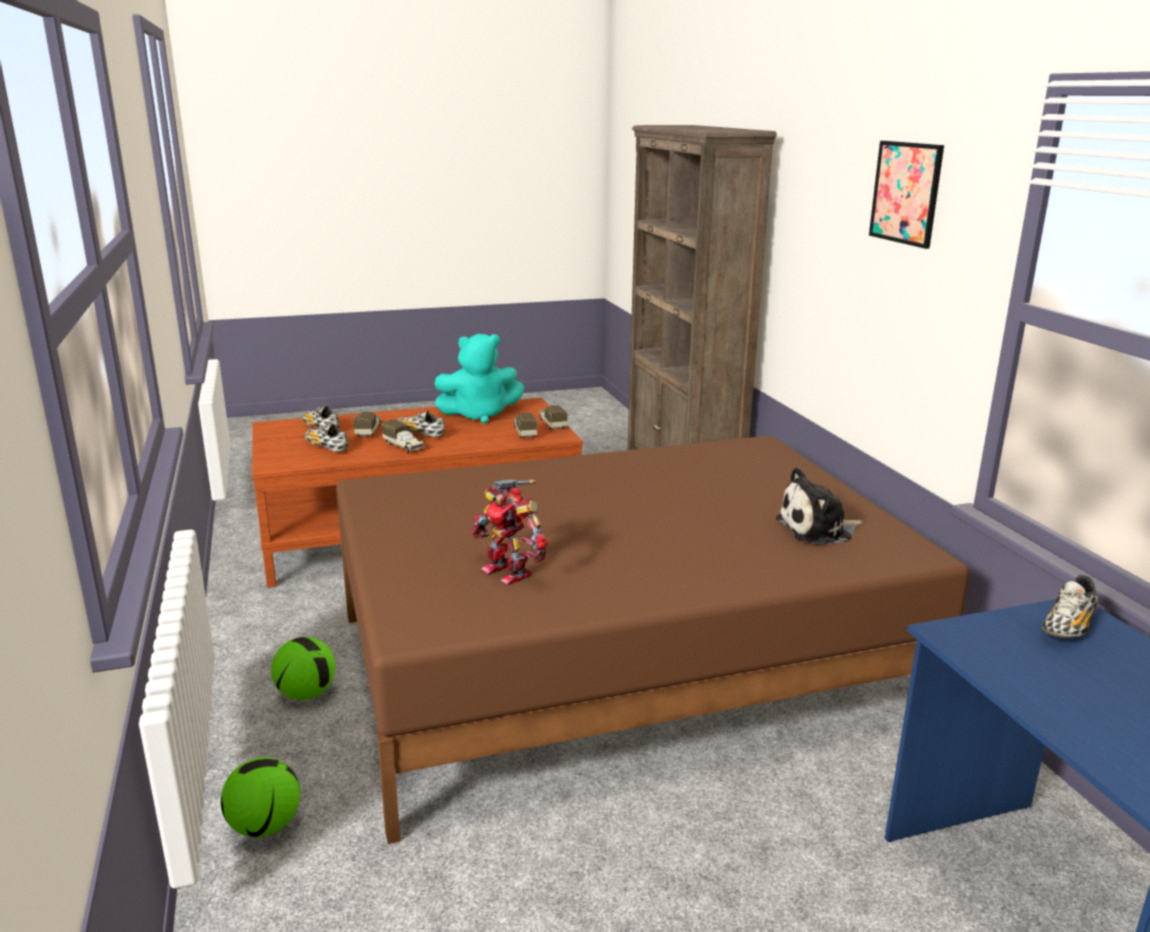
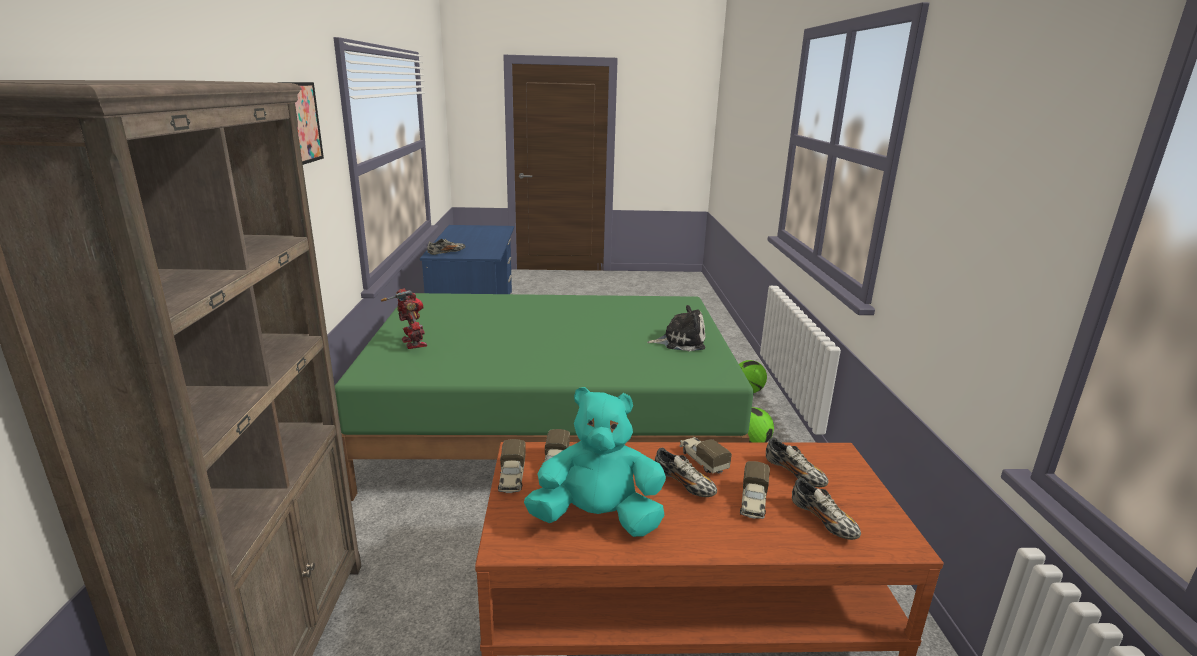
camera: 165 degrees left, 0 degrees up
brown bed [336,436,970,844] -> green bed [335,293,754,501]
toy robot [471,479,548,585] -> toy robot moved to [381,288,427,349]
plush toy [775,467,862,544] -> plush toy moved to [647,305,705,352]

